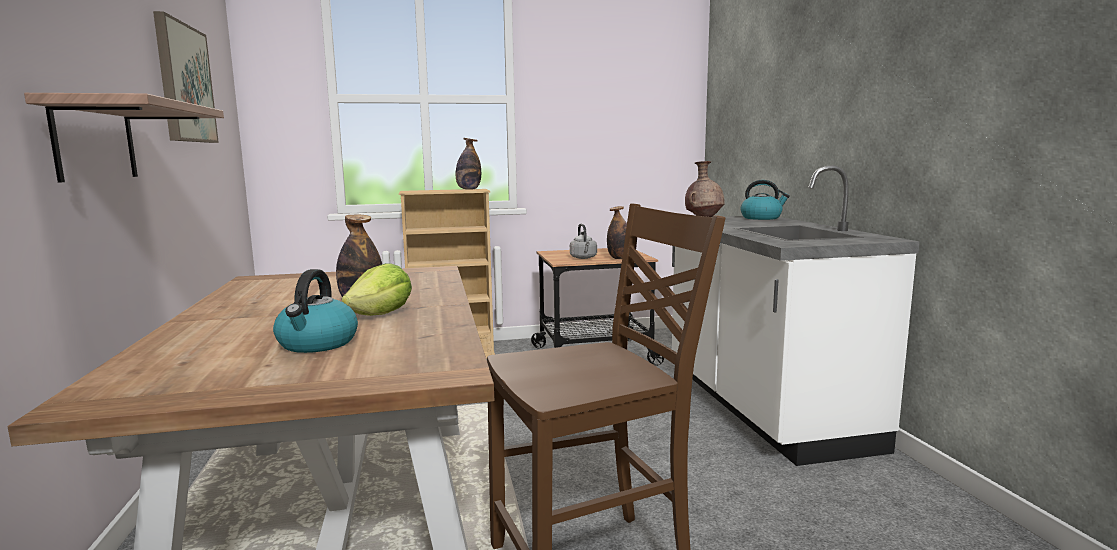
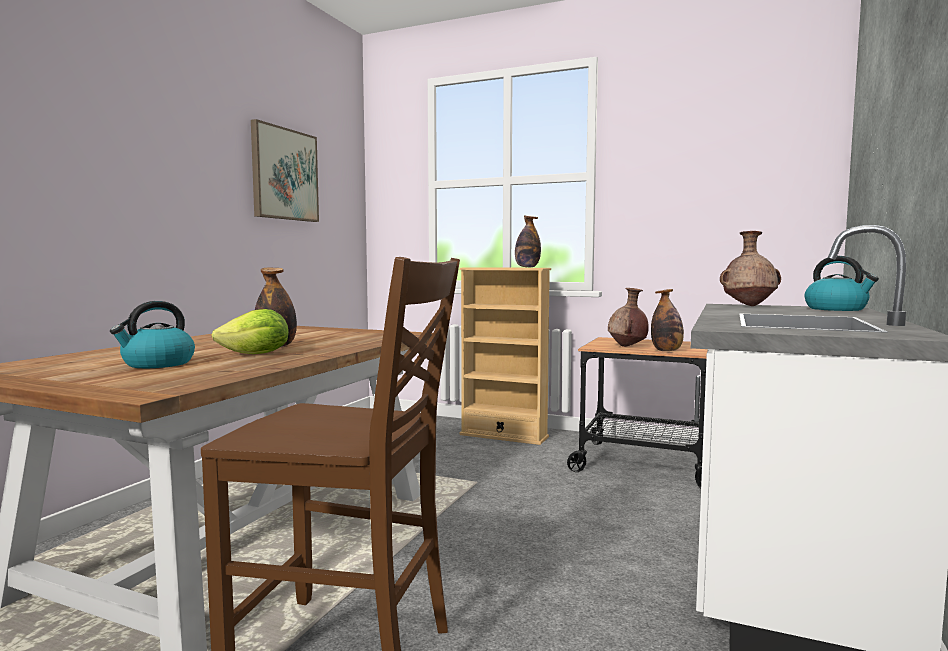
camera: 35 degrees right, 5 degrees down
shelf [24,93,224,182] -> none
grey kettle [570,224,597,259] -> brown vase [608,288,649,347]

